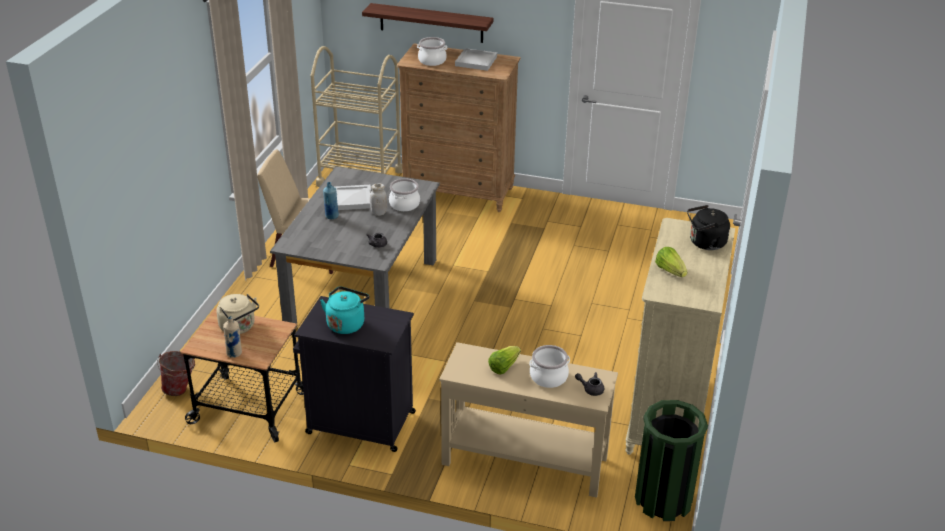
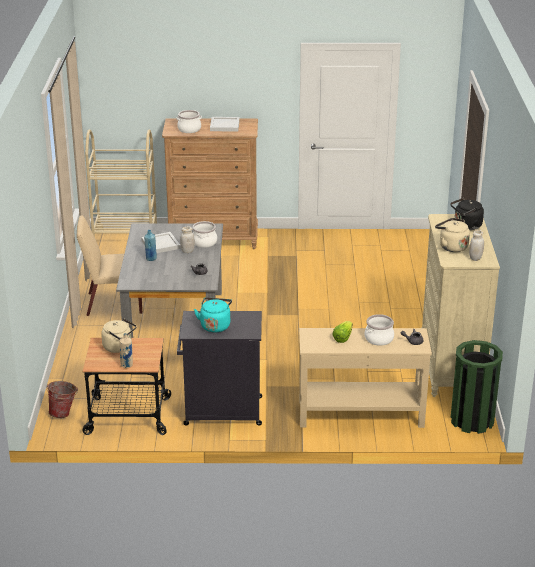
camera: 15 degrees left, 5 degrees down
shelf [362,3,494,43] -> none
lettuce [655,247,687,277] -> beige kettle [435,218,470,252]
none -> white jar [469,230,484,261]

